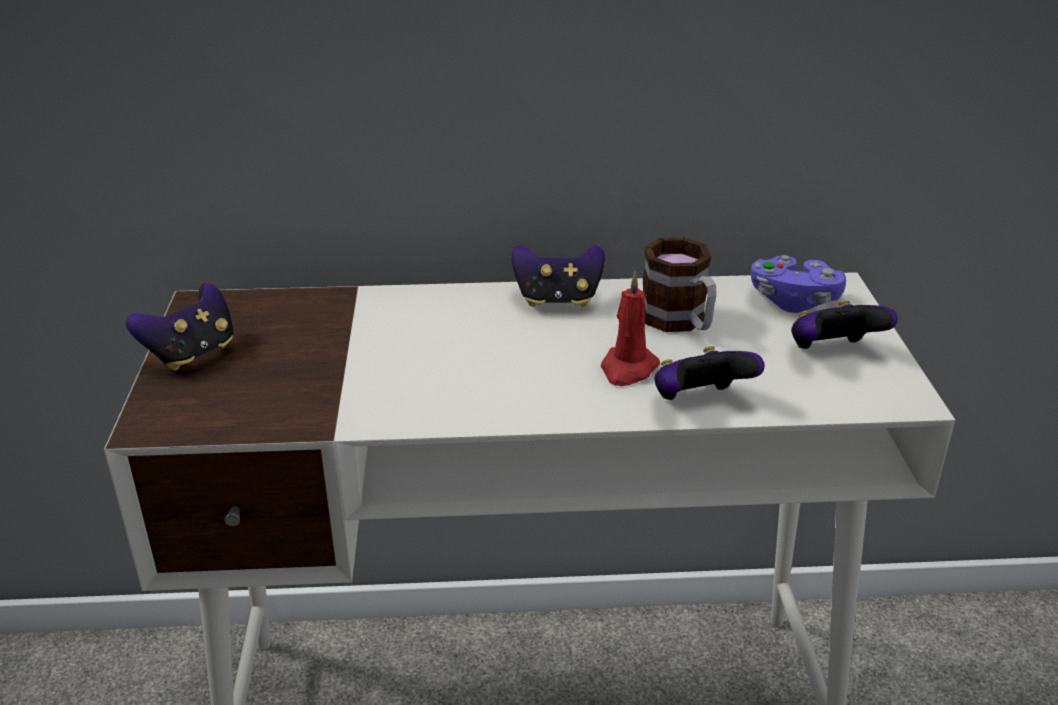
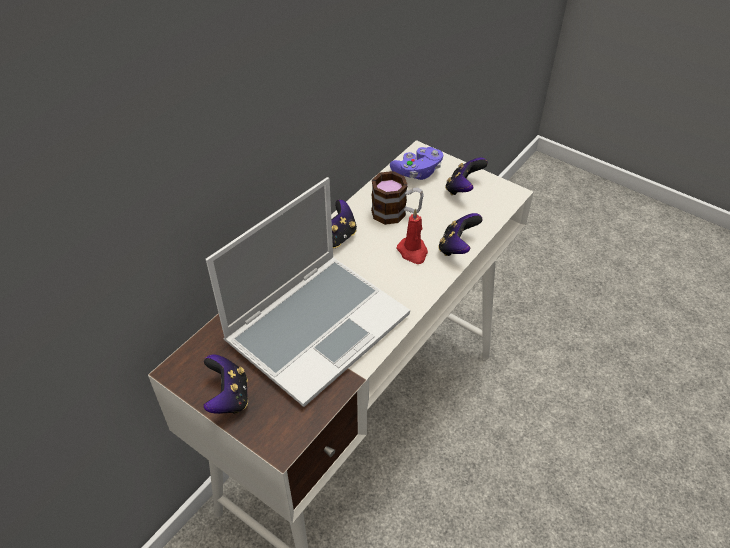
camera: 50 degrees left, 15 degrees up
none -> laptop [206,177,410,407]

